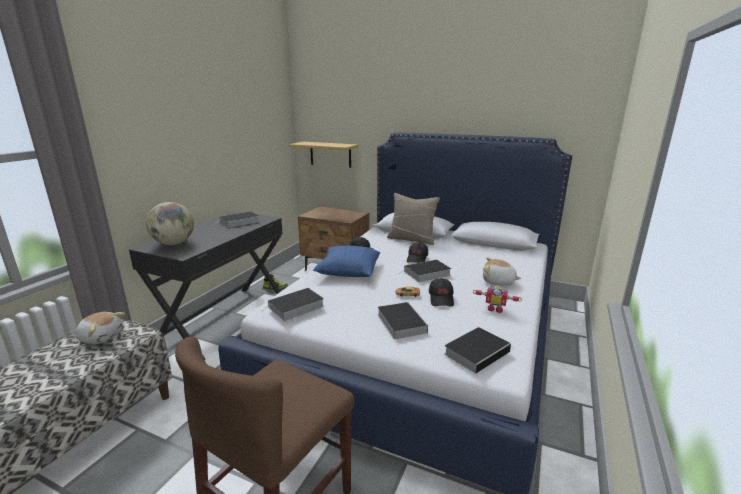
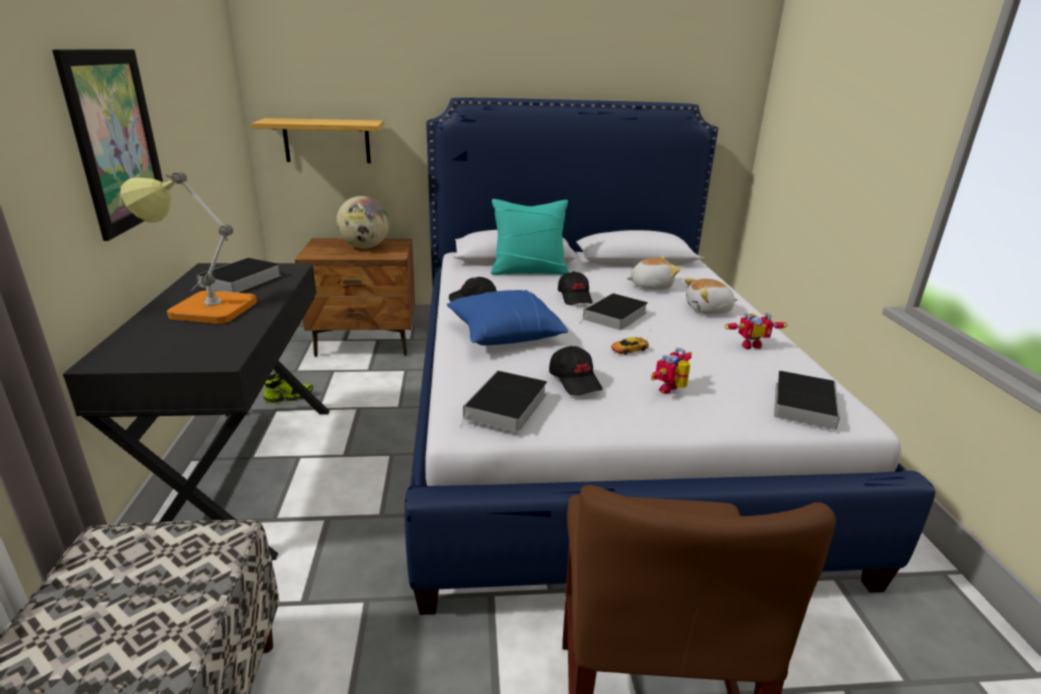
camera: 30 degrees left, 5 degrees up
plush toy [76,312,125,344] -> plush toy moved to [626,257,680,290]
globe [146,202,194,245] -> globe moved to [336,196,390,249]
book [378,302,428,339] -> toy robot [651,348,692,394]
beige pillow [387,193,440,245] -> turquoise pillow [491,199,569,275]
black cap [429,278,454,307] -> black cap moved to [549,346,603,396]
none -> picture [52,49,163,241]
none -> table lamp [121,171,257,324]

